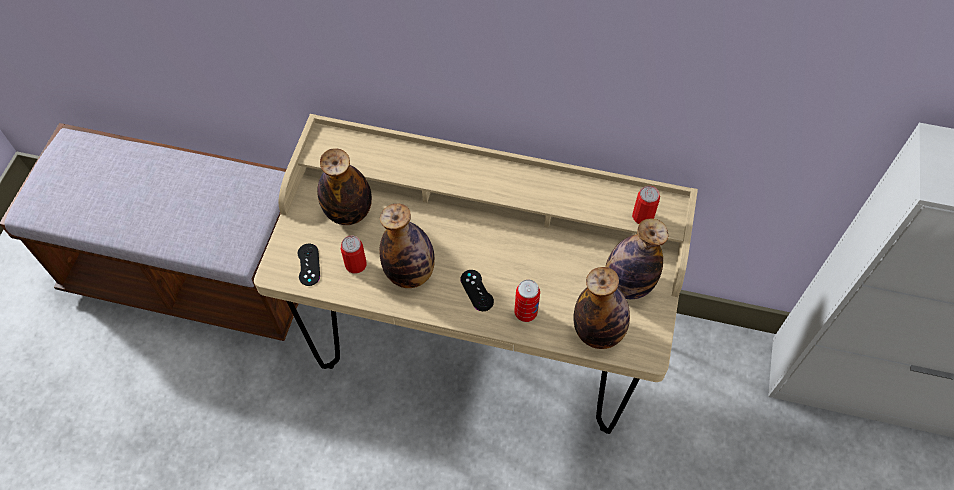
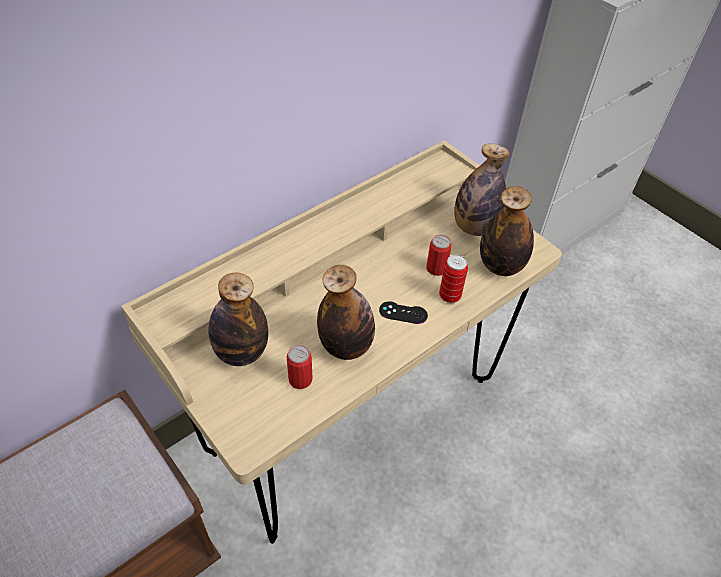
camera: 55 degrees left, 10 degrees down
black game controller [297,244,320,286] -> none
can [632,186,660,224] -> can moved to [426,235,451,276]

